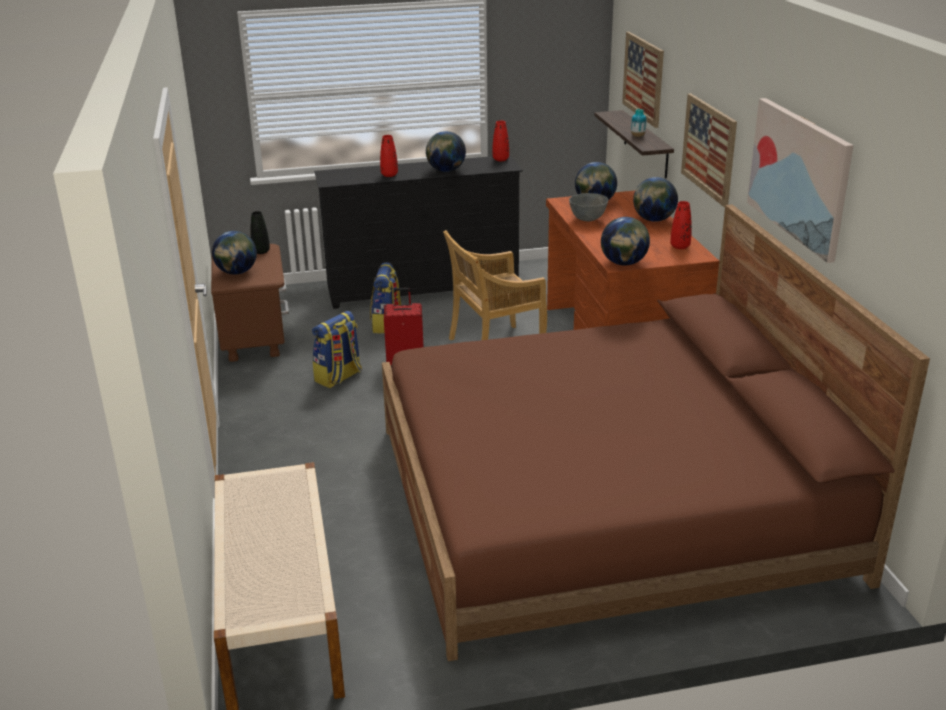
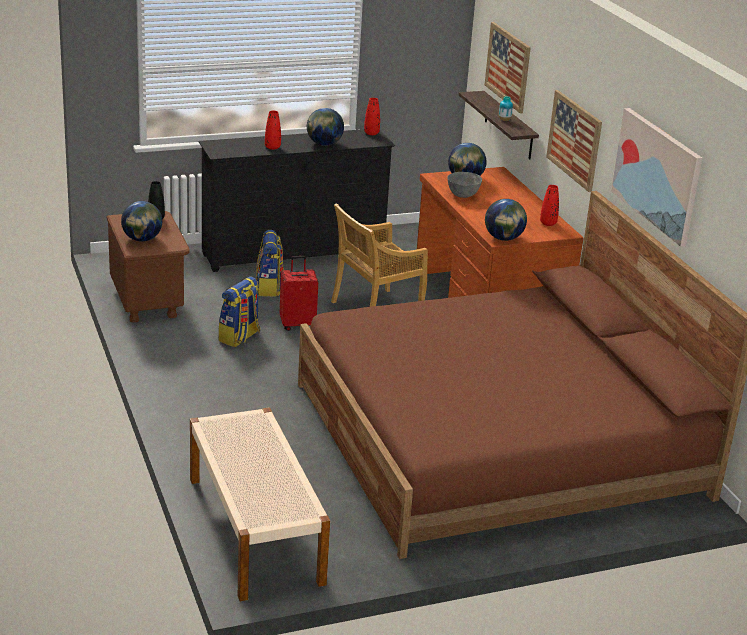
camera: 10 degrees left, 0 degrees up
globe [633,177,678,222] -> none

